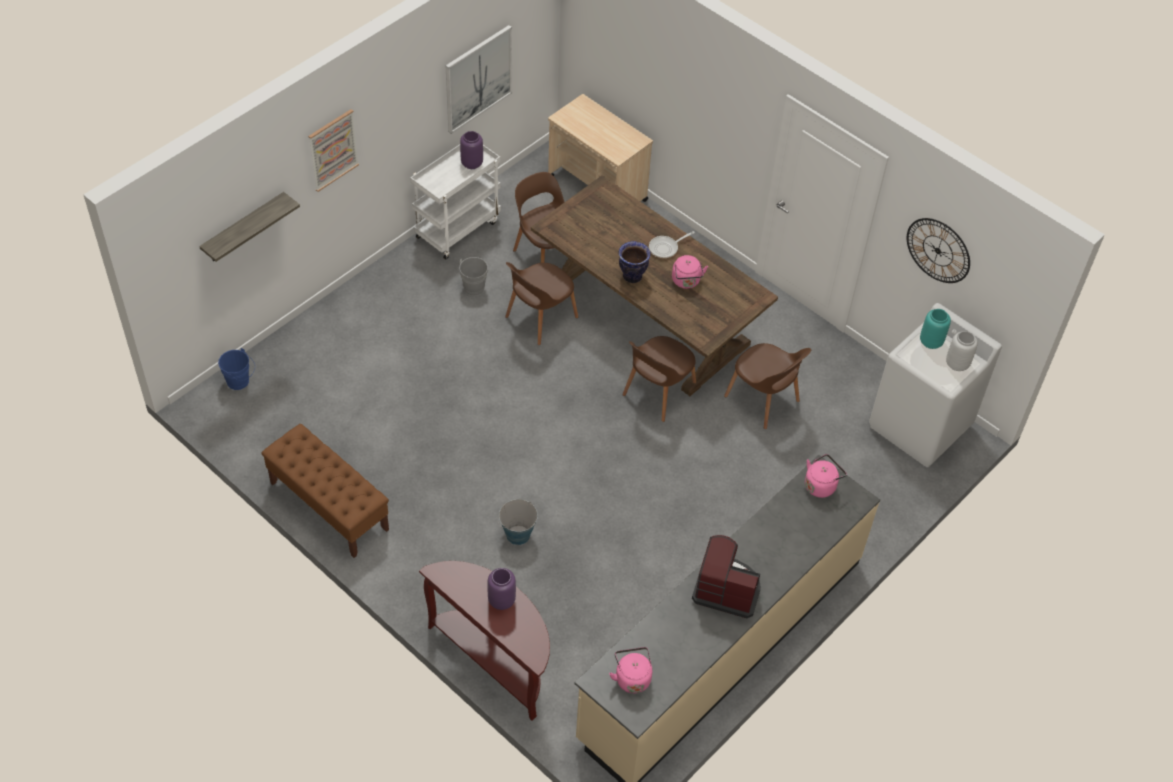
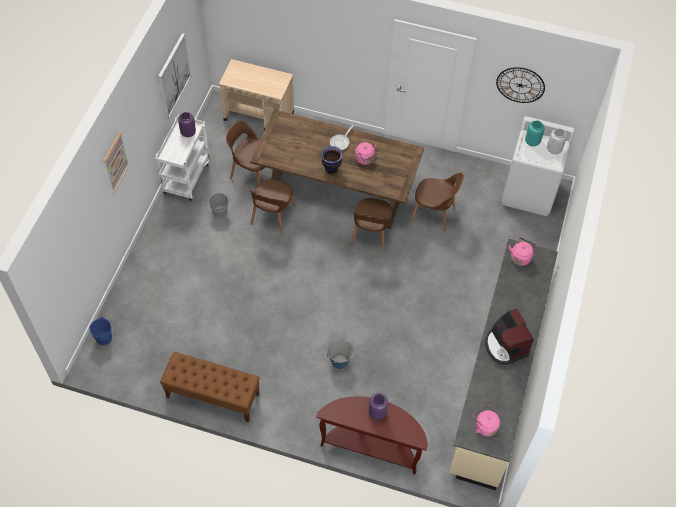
camera: 25 degrees left, 5 degrees up
shelf [199,192,300,262] -> none
coffee machine [692,535,761,618] -> coffee machine turned 105 degrees counterclockwise [485,308,534,364]

